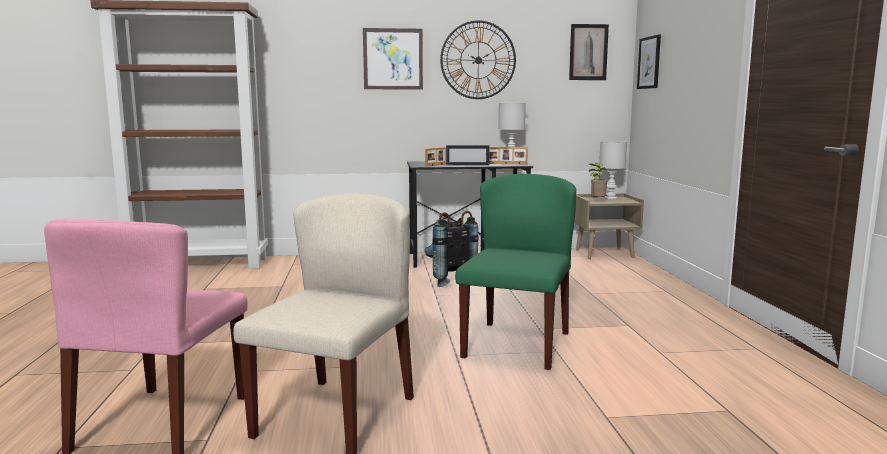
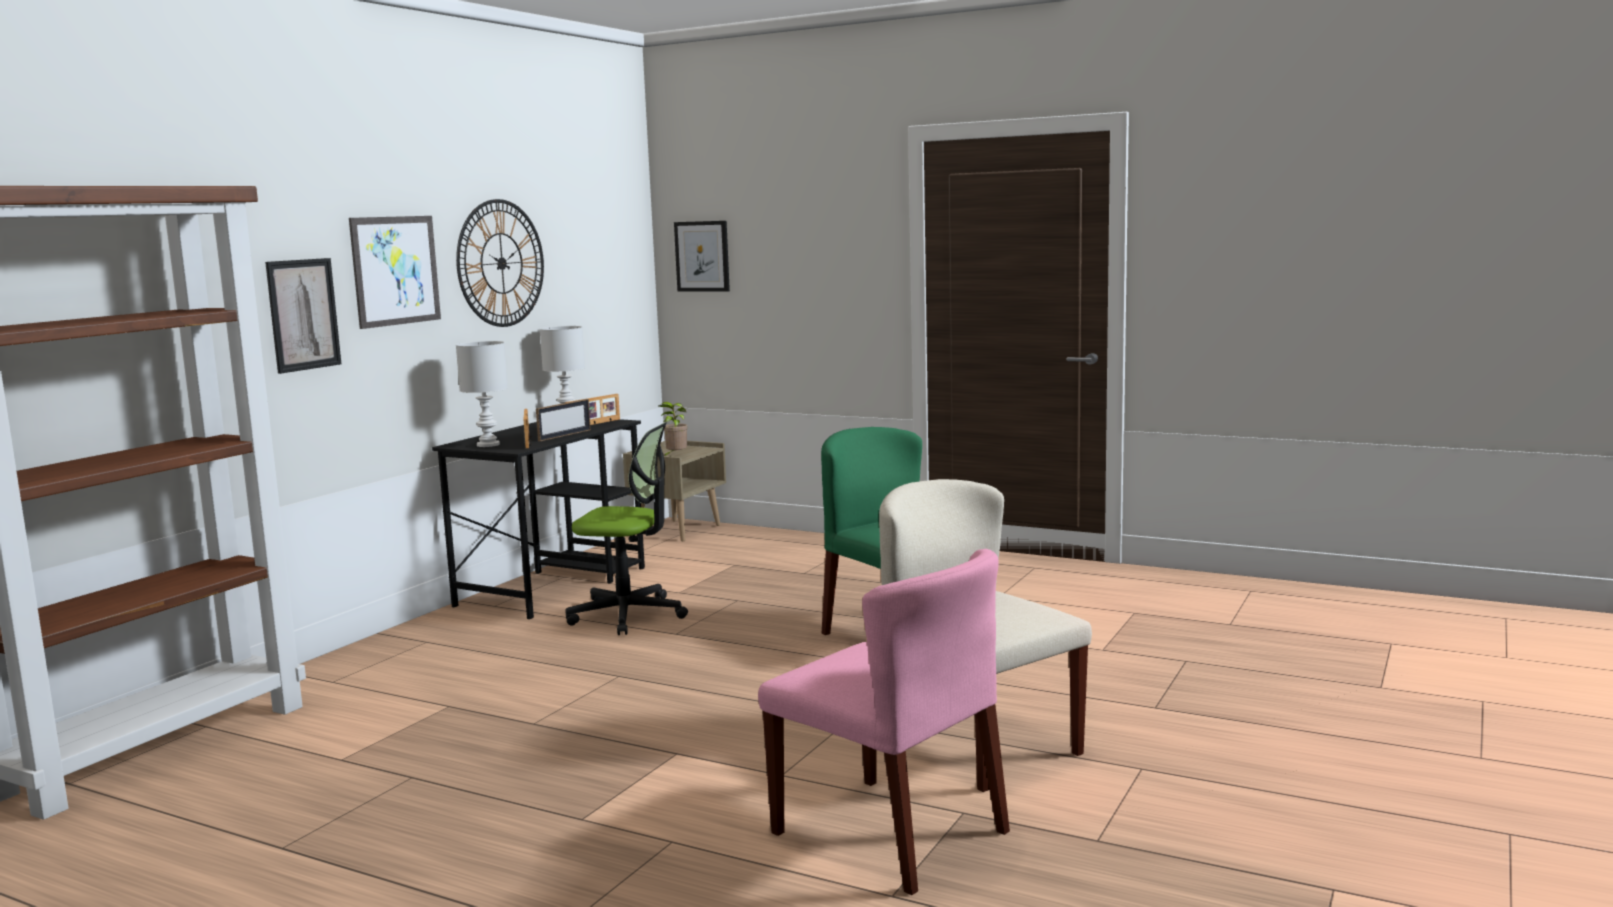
camera: 55 degrees left, 0 degrees up
black backpack [425,211,479,287] -> office chair [566,422,688,635]
picture [569,24,609,80] -> picture moved to [265,258,341,374]
white table lamp [599,141,627,199] -> white table lamp moved to [456,341,508,447]

